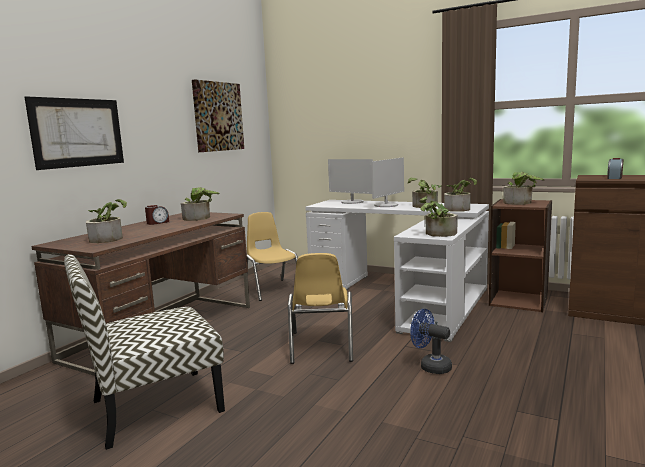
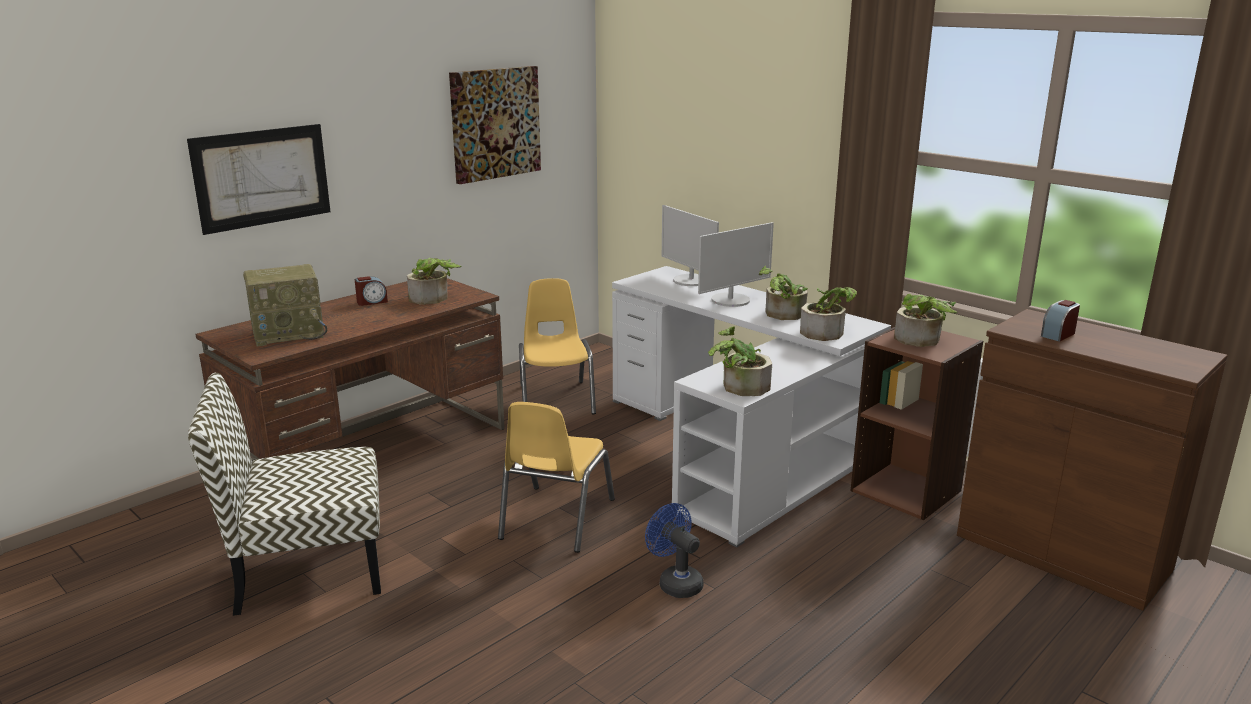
camera: 15 degrees right, 10 degrees up
potted plant [86,199,127,243] -> radio [243,264,327,346]

